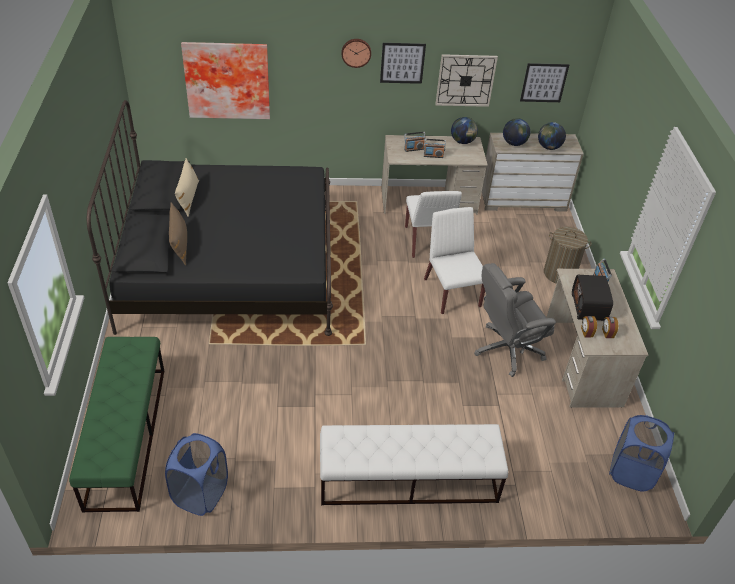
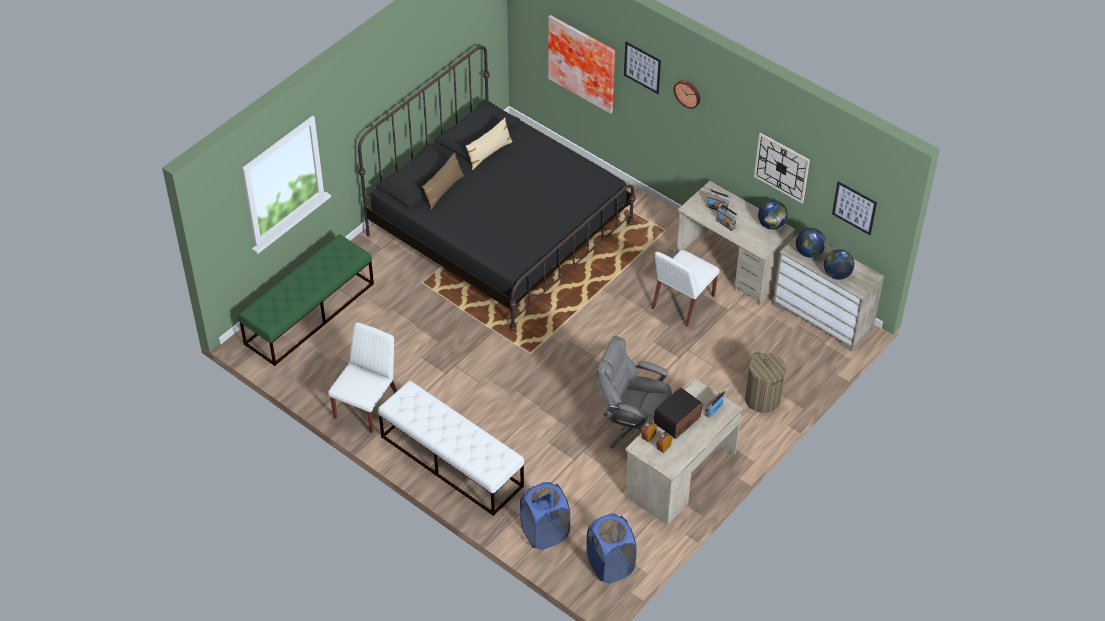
camera: 45 degrees right, 5 degrees up
blue laundry basket [165,433,228,516] -> blue laundry basket moved to [520,482,570,550]
picture [380,43,426,84] -> picture moved to [624,42,661,94]
white chair [424,207,485,314] -> white chair moved to [328,322,397,433]

